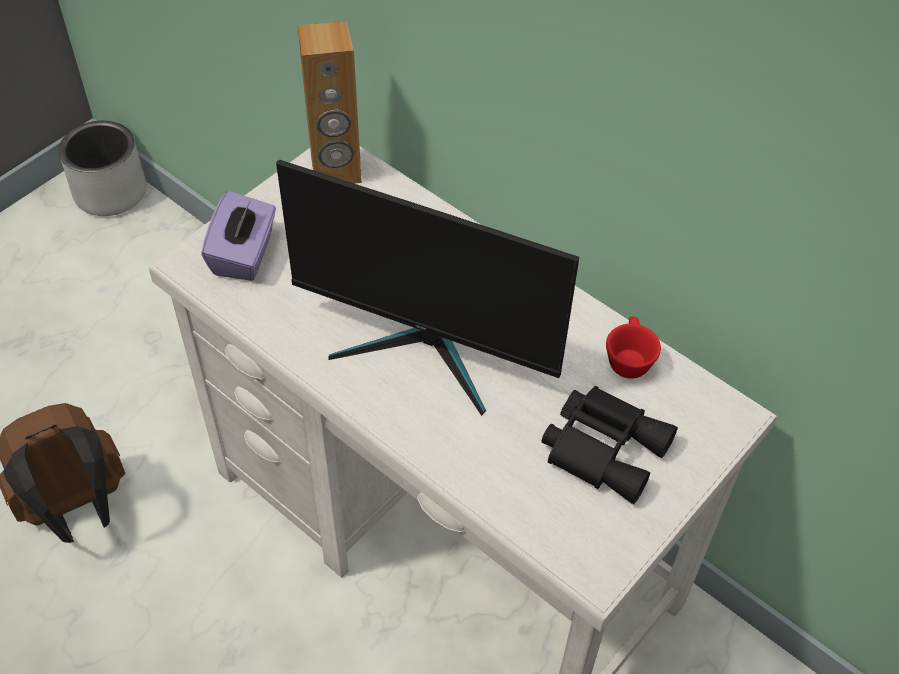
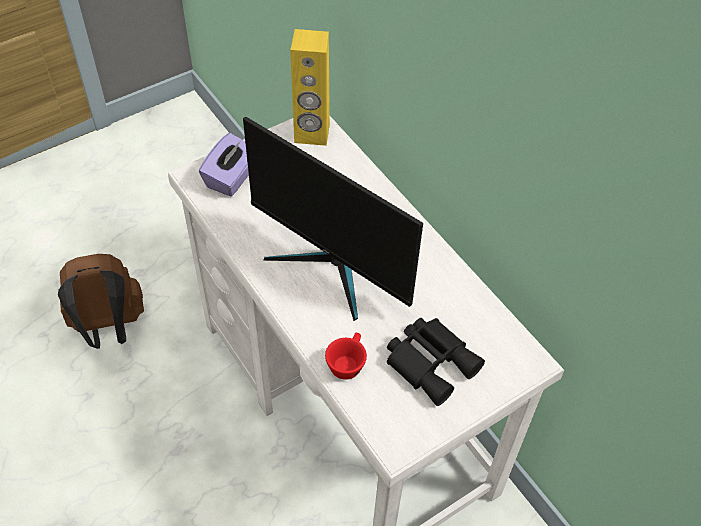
camera: 15 degrees right, 0 degrees up
grey planter [59,121,146,216] -> none
brown speaker [297,21,362,184] -> yellow speaker [290,29,330,146]
red cup [606,316,661,379] -> red cup moved to [325,333,367,380]

